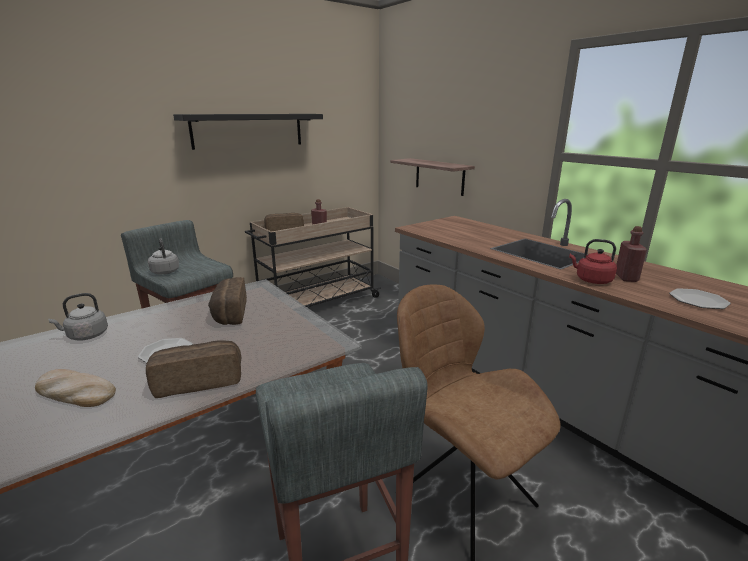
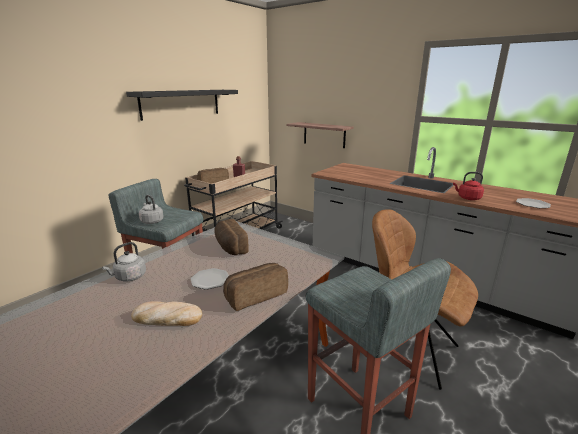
camera: 15 degrees left, 0 degrees up
red bottle [616,226,647,282] -> none

